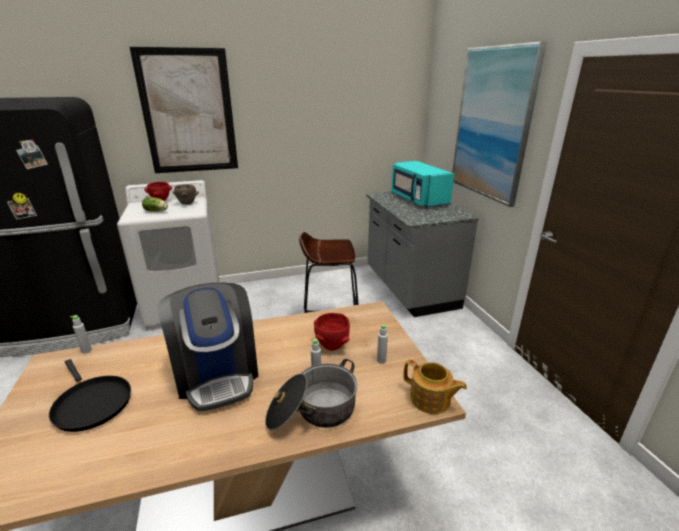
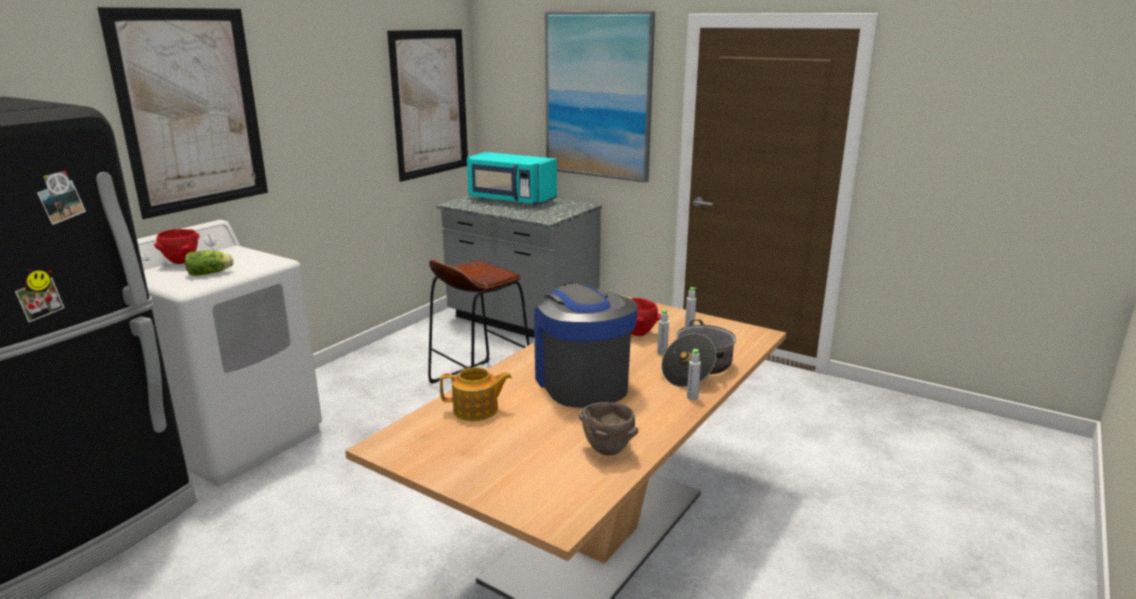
camera: 40 degrees left, 5 degrees down
black frying pan [49,359,131,432] -> none
grey bottle [70,315,92,354] -> grey bottle moved to [687,349,701,400]
coffee machine [158,283,258,412] -> coffee machine turned 135 degrees counterclockwise [534,282,638,408]
brown bowl [172,184,199,205] -> brown bowl moved to [578,402,638,455]
teapot [403,359,467,414] -> teapot moved to [440,367,512,421]
none -> picture [387,29,468,182]

